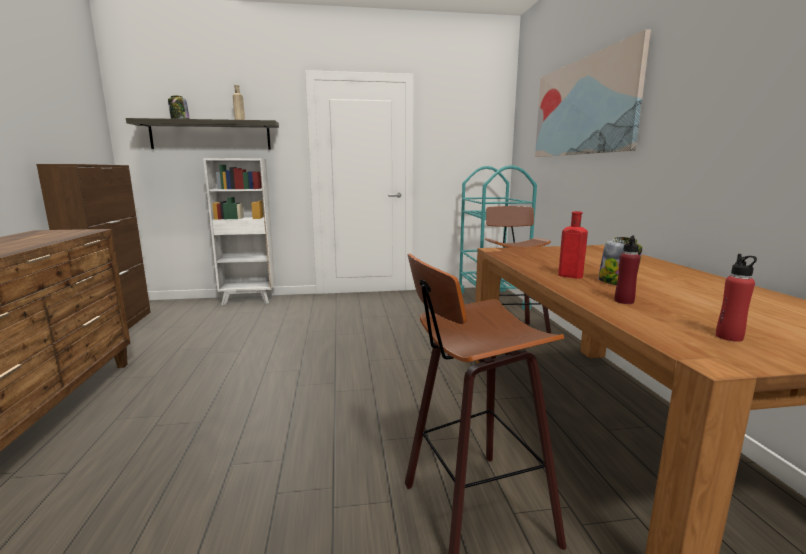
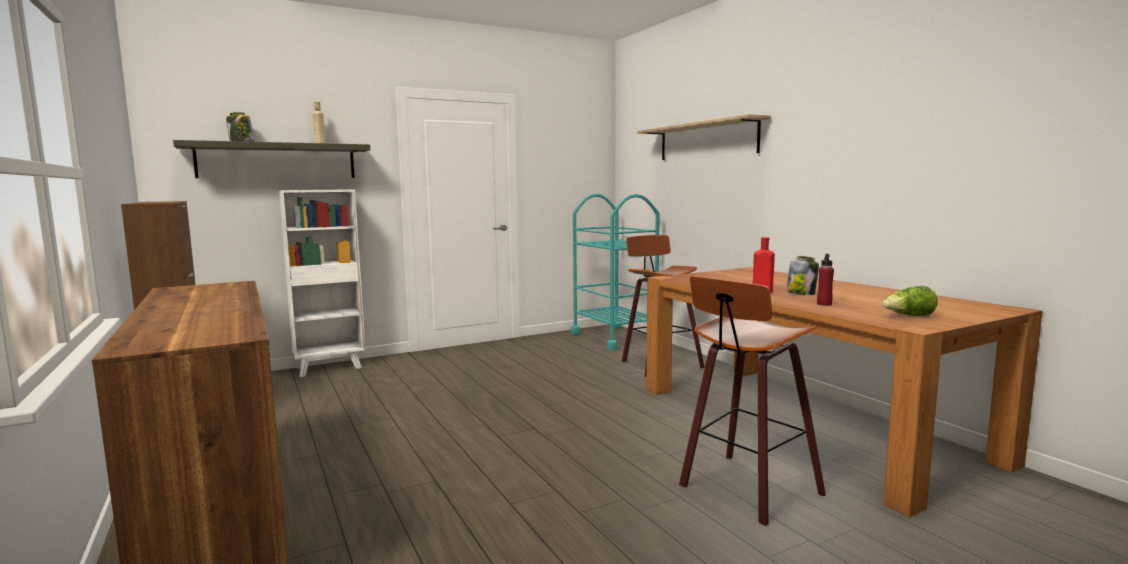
camera: 20 degrees left, 5 degrees down
picture [535,29,651,157] -> shelf [637,114,771,160]
red bottle [716,254,757,342] -> lettuce [883,286,938,316]

